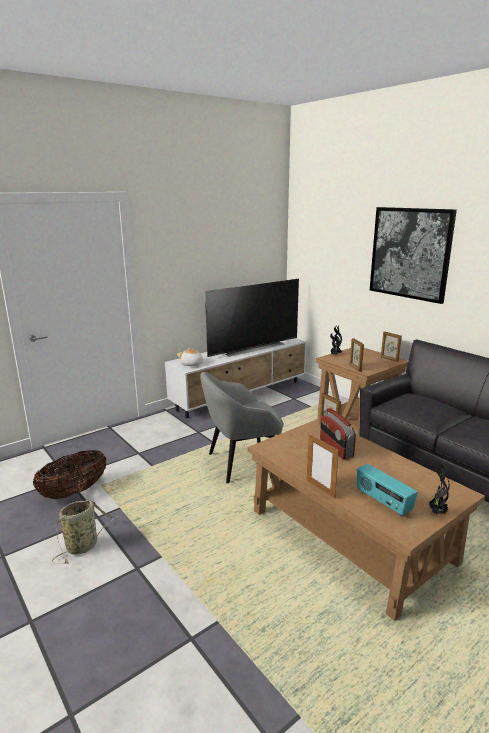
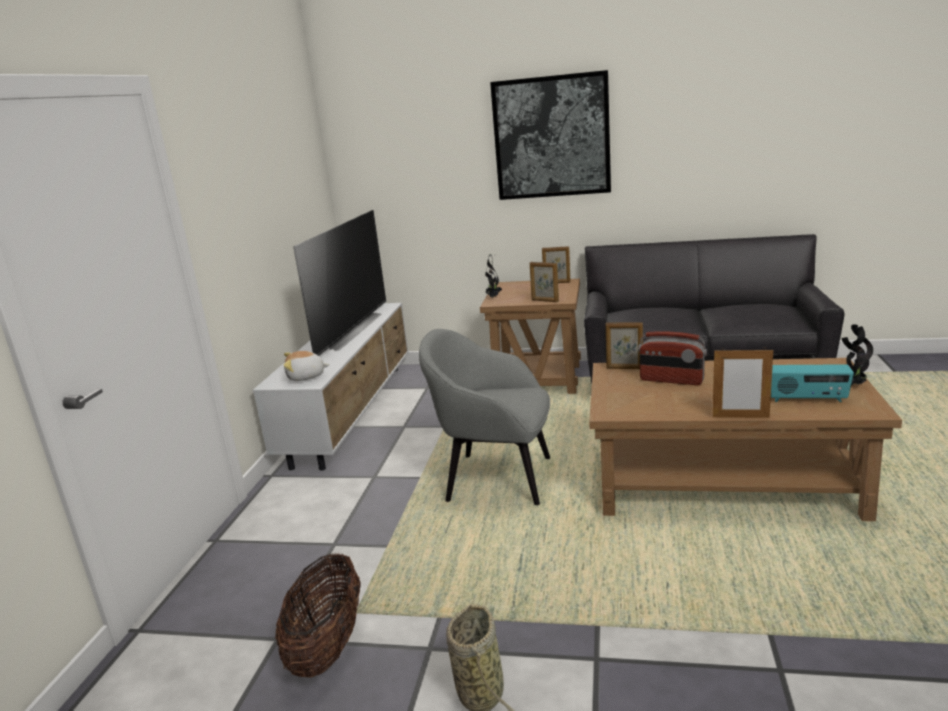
camera: 40 degrees left, 0 degrees up
grey armchair [200,372,284,483] -> grey armchair turned 75 degrees clockwise [419,329,550,505]

